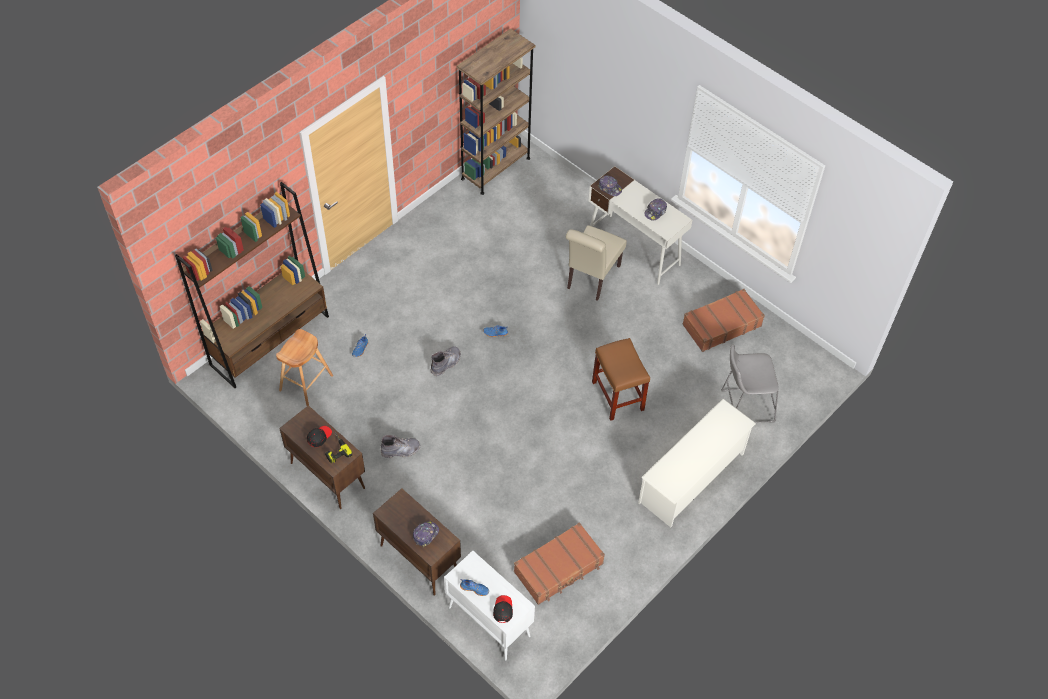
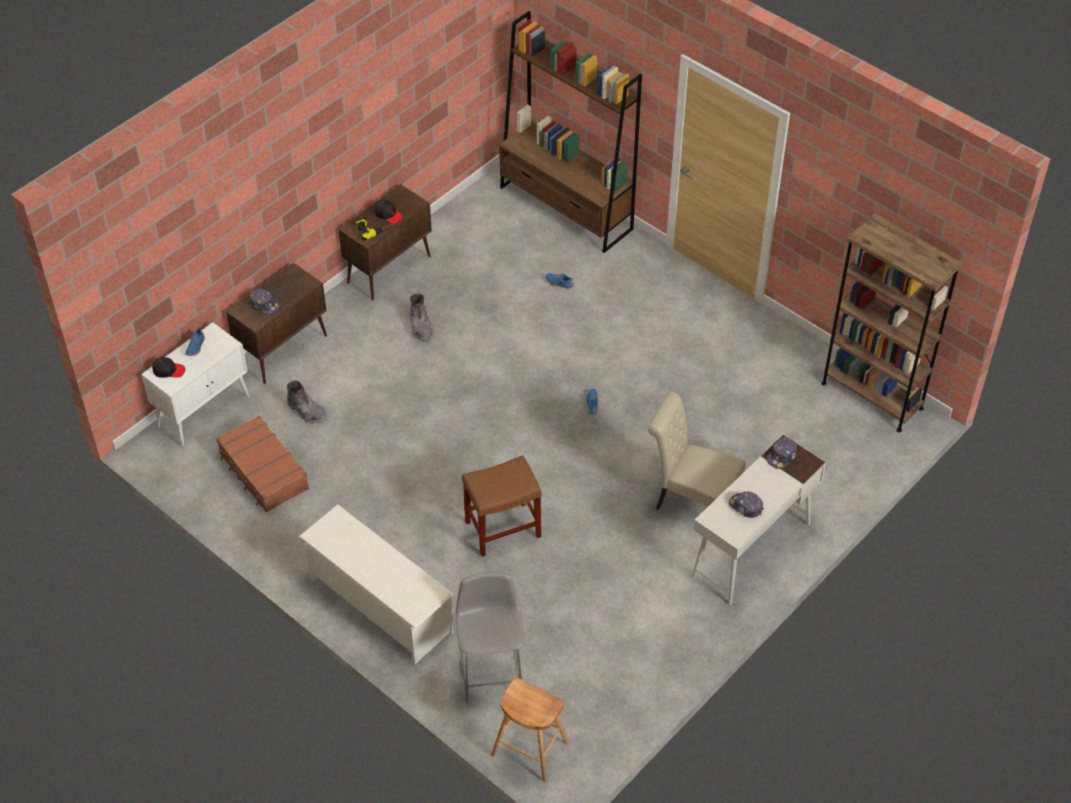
camera: 90 degrees right, 5 degrees down
brown stool [276,329,333,406] -> brown stool moved to [491,678,569,782]
grey boot [430,346,461,377] -> grey boot moved to [287,380,327,424]
brown suitcase [682,289,765,352] -> none

